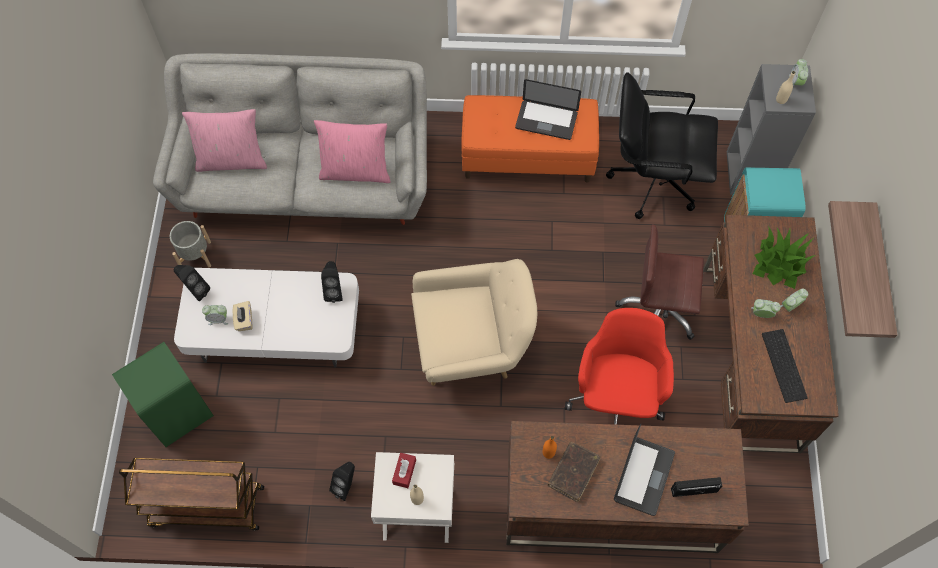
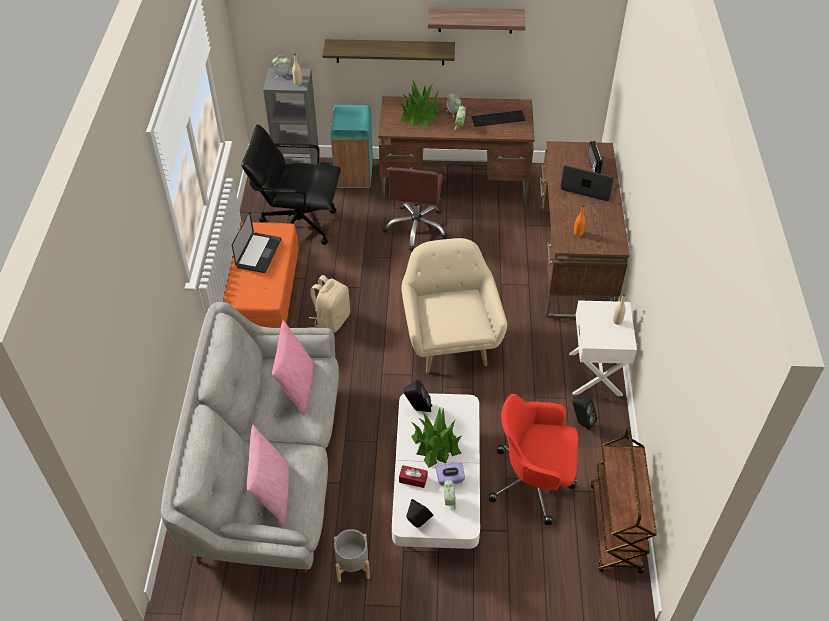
camera: 90 degrees left, 15 degrees down
green trash can [112,342,214,447] -> none
beige tissue box [233,301,252,331] -> purple tissue box [436,463,465,485]
red tissue box [392,453,416,488] -> red tissue box moved to [399,465,428,488]
brown book [548,442,601,502] -> none
red office chair [565,308,674,425] -> red office chair moved to [489,394,578,525]
black office chair [606,72,718,219] -> black office chair turned 90 degrees clockwise [242,124,341,245]
none -> beige backpack [309,275,350,333]
none -> shelf [322,39,455,65]
none -> potted plant [411,408,462,468]

